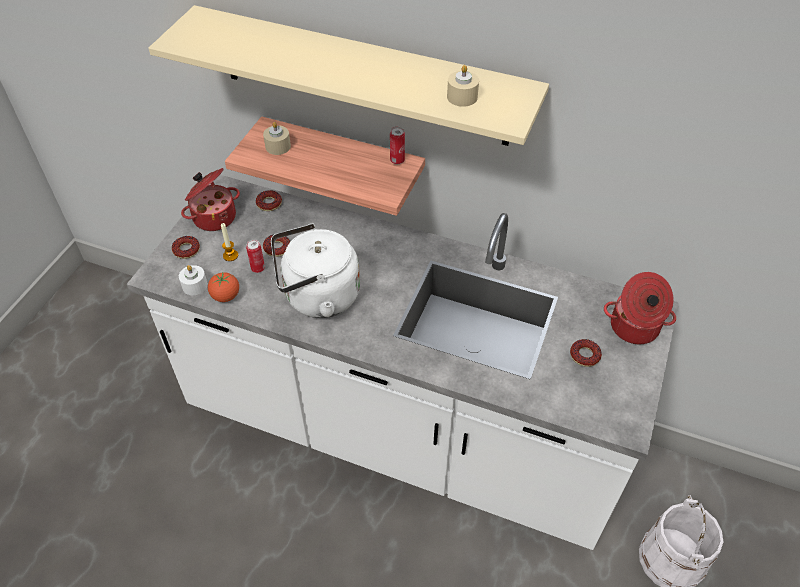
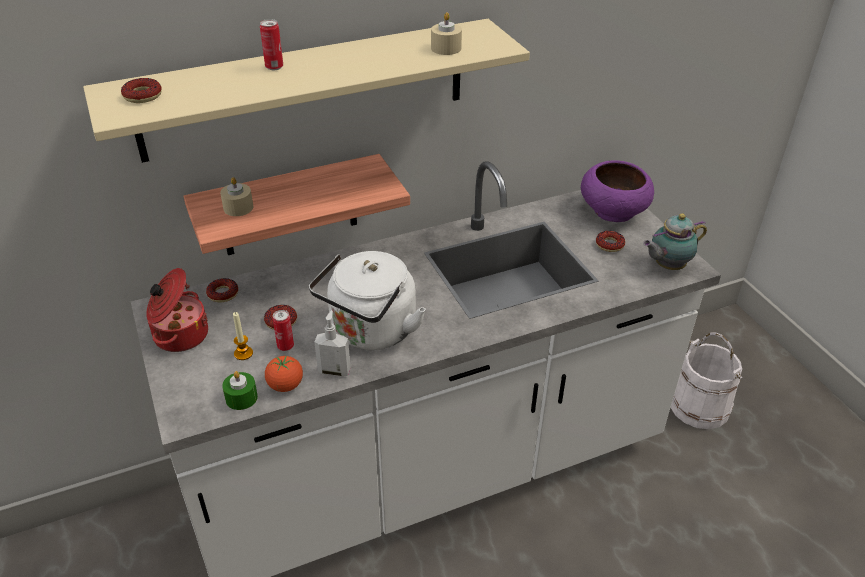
camera: 45 degrees left, 10 degrees down
donut [172,236,200,259] -> donut moved to [121,78,162,103]
white candle [179,265,208,295] -> green candle [222,371,258,410]
can [390,127,405,164] -> can moved to [260,19,283,70]
cooking pot [604,272,676,344] -> purple bowl [581,160,654,222]
none -> soap dispenser [314,310,351,377]
none -> teapot [643,213,707,270]

